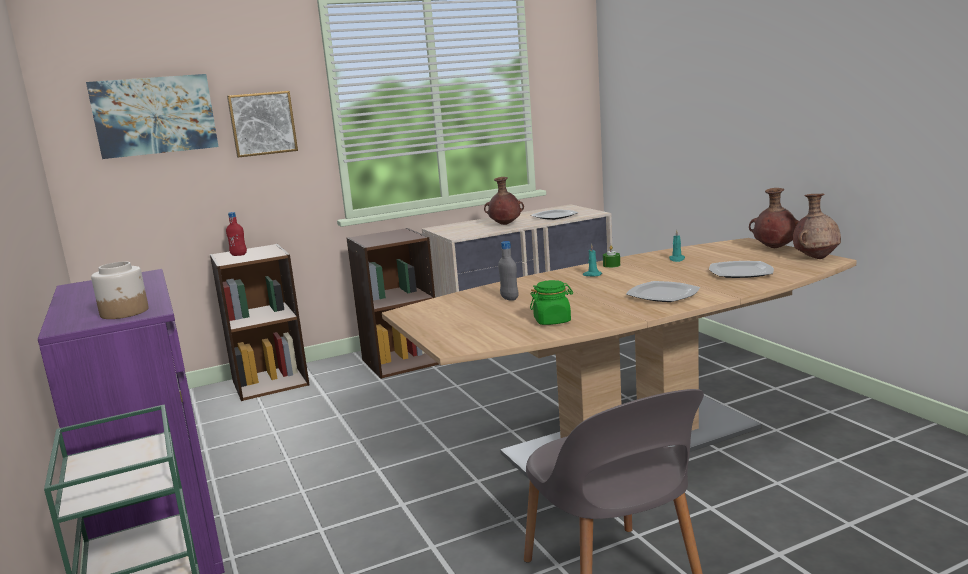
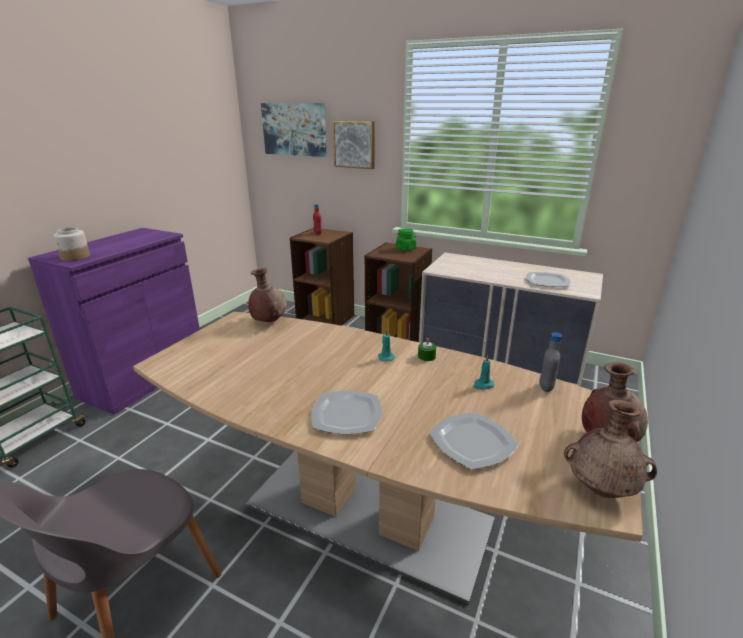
camera: 50 degrees right, 10 degrees up
brown vase [484,177,524,225] -> brown vase moved to [248,268,287,322]
grey bottle [498,241,519,301] -> grey bottle moved to [539,332,562,392]
green jar [530,280,573,325] -> green jar moved to [396,229,416,251]

